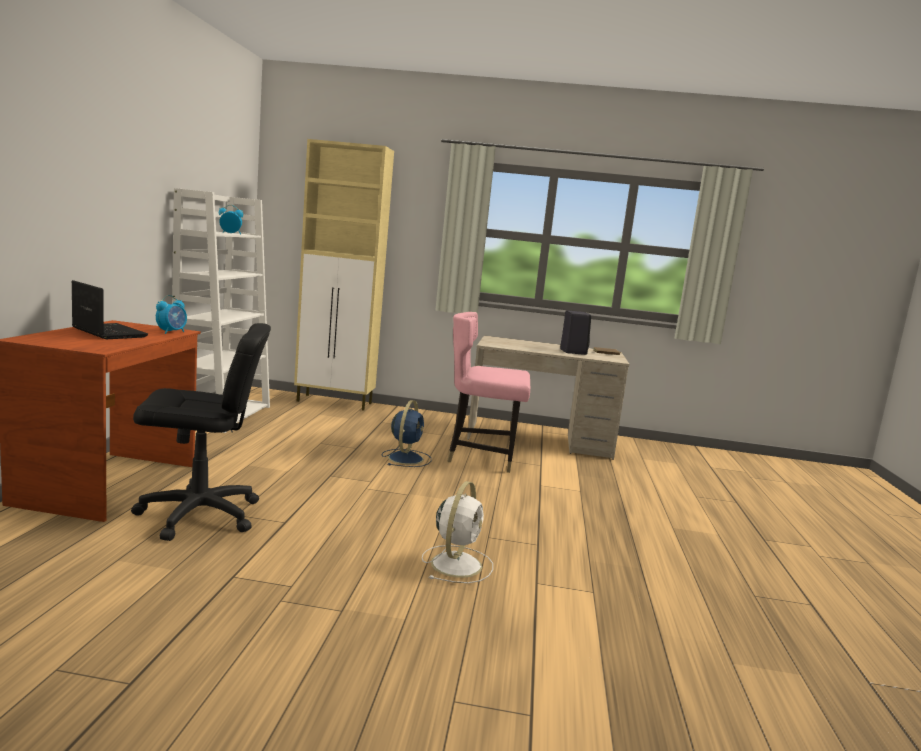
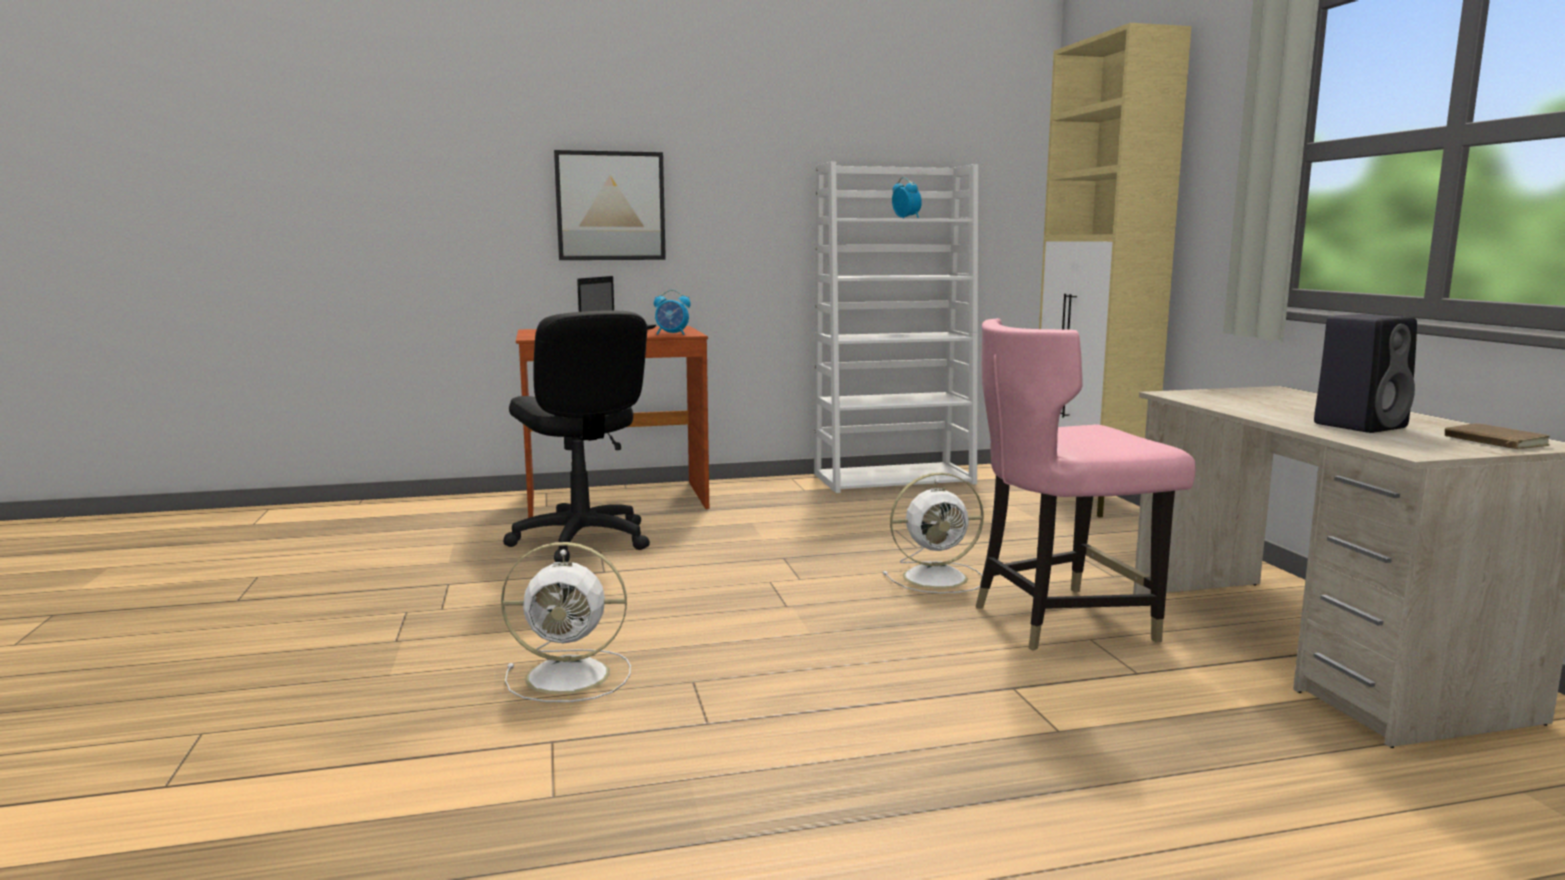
camera: 70 degrees right, 0 degrees up
blue fan [382,400,431,467] -> white fan [883,473,984,593]
pink chair [447,312,530,473] -> pink chair turned 90 degrees counterclockwise [976,318,1196,651]
none -> picture [554,150,666,260]

